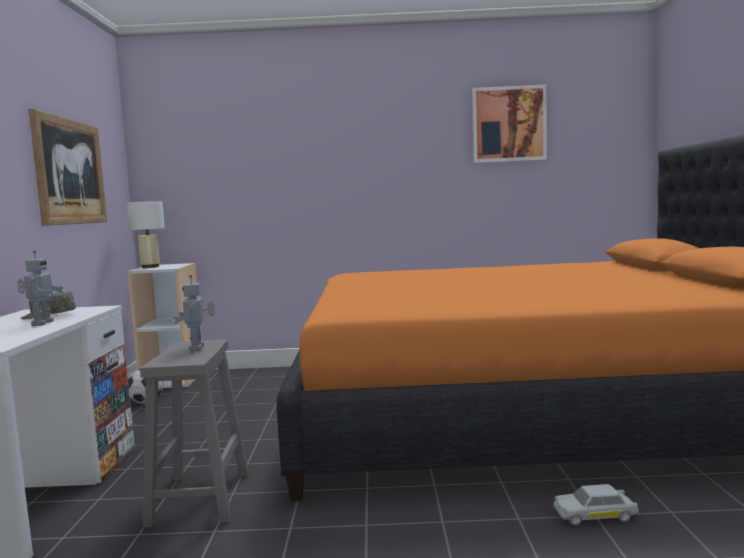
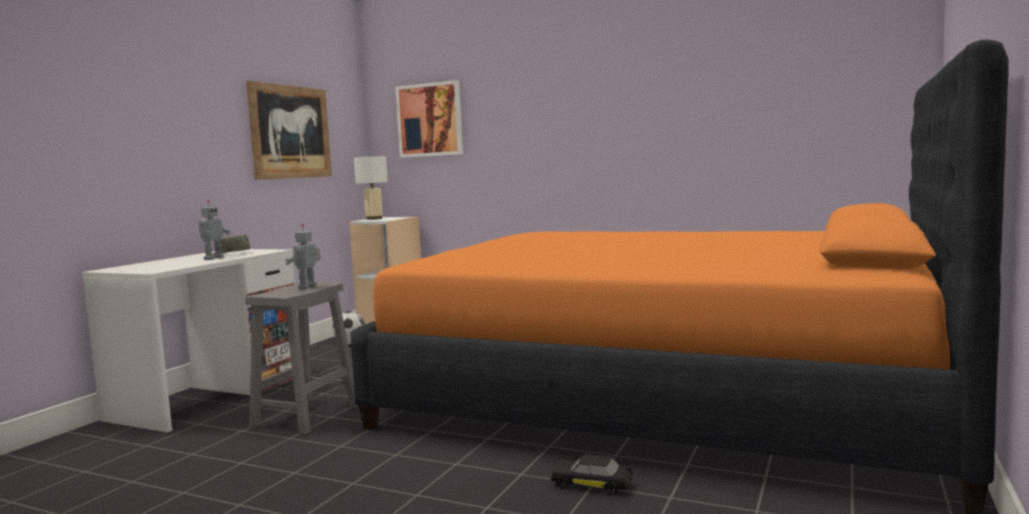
camera: 25 degrees right, 0 degrees up
picture [472,85,547,163] -> picture moved to [395,80,463,158]
white toy car [553,484,639,526] -> black toy car [551,454,632,495]

